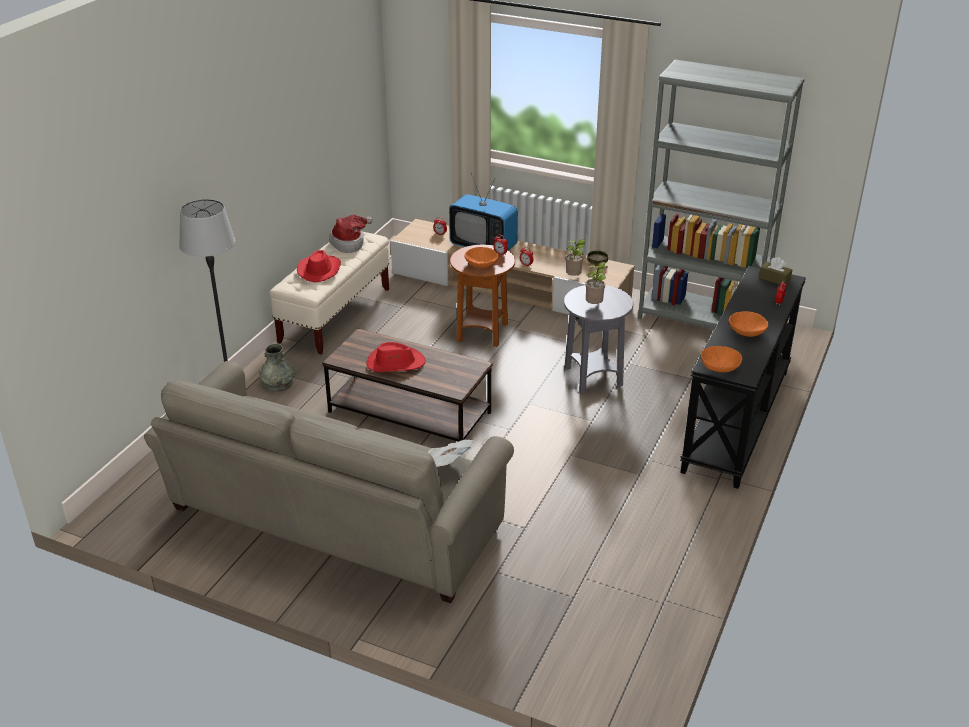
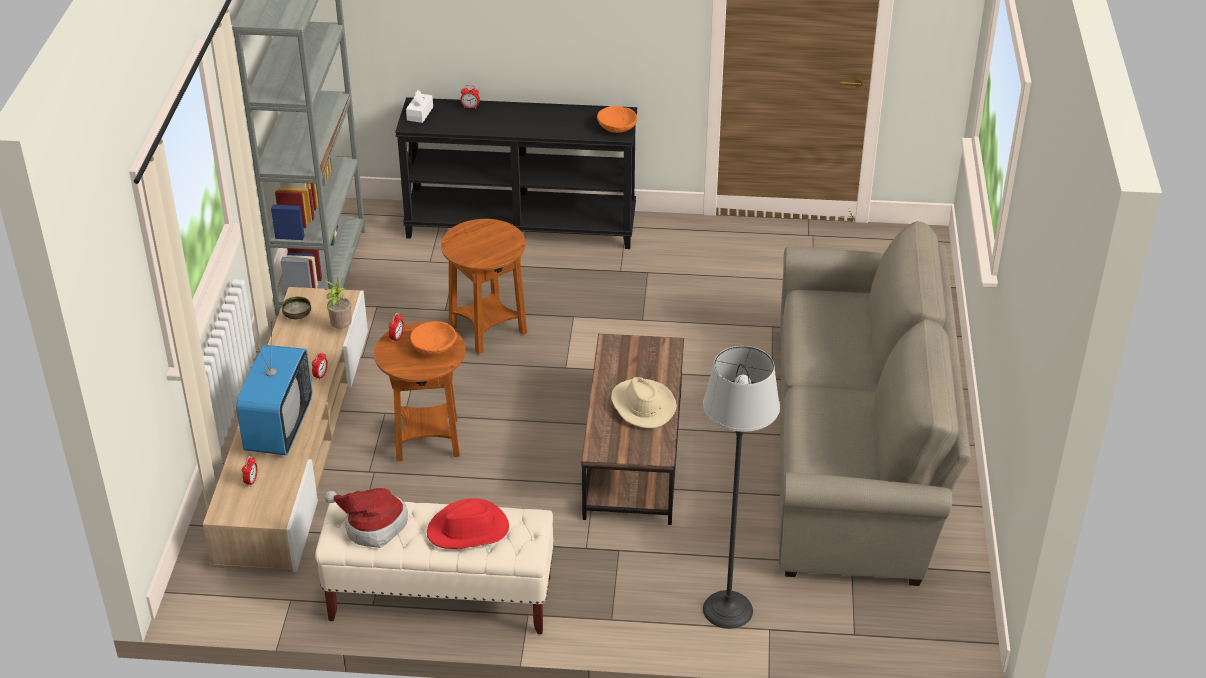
camera: 110 degrees left, 5 degrees up
grey vase [259,344,295,392] -> none
red hat [366,342,426,372] -> beige hat [611,377,677,428]
newspaper [427,440,474,467] -> none
grey side table [564,285,633,393] -> brown side table [441,219,527,354]
potted plant [585,262,608,304] -> none
orange bowl [728,311,768,337] -> none
brown tissue box [759,257,792,284] -> white tissue box [406,90,433,123]

